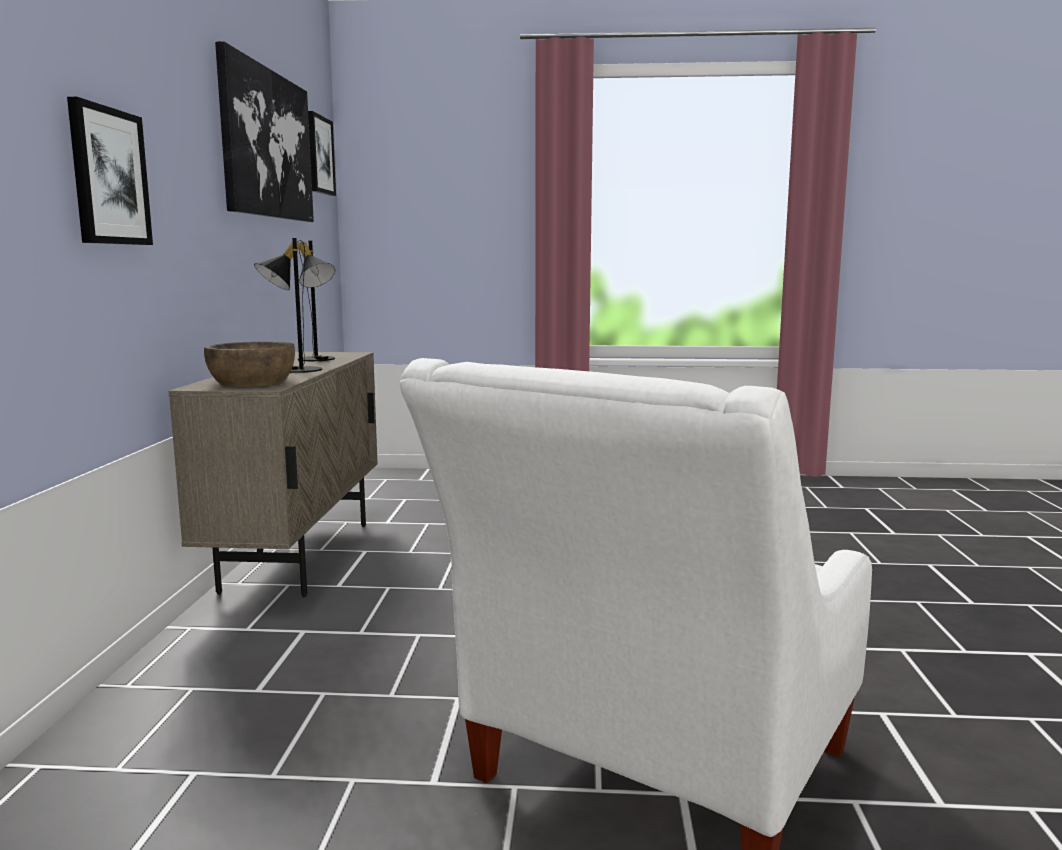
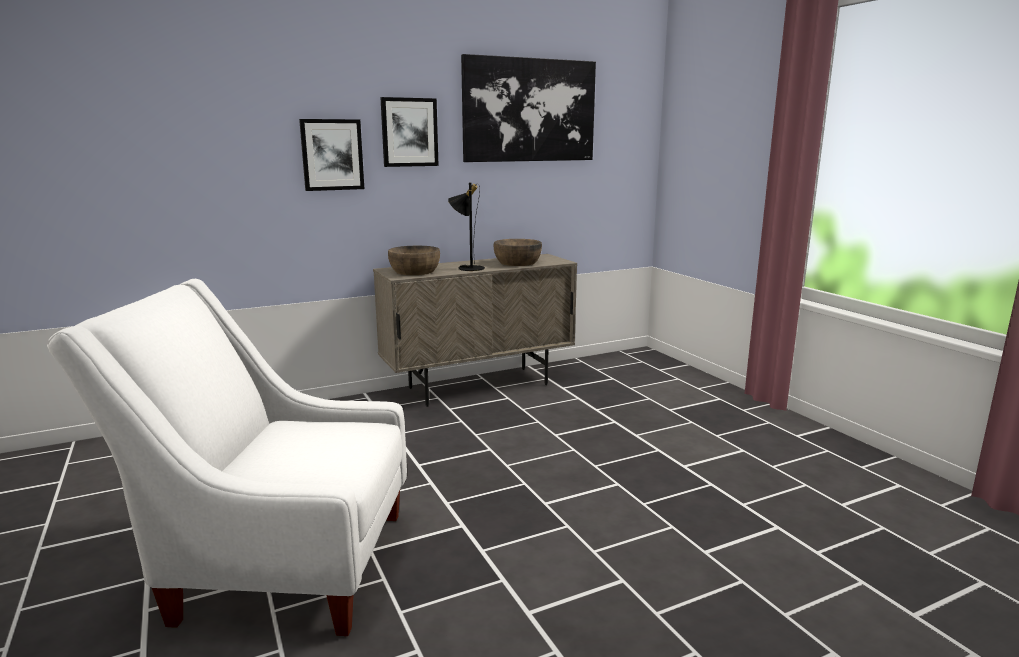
camera: 60 degrees right, 5 degrees up
black table lamp [298,240,335,361] -> brown bowl [494,239,542,266]
picture [308,111,336,196] -> picture moved to [380,97,439,167]

